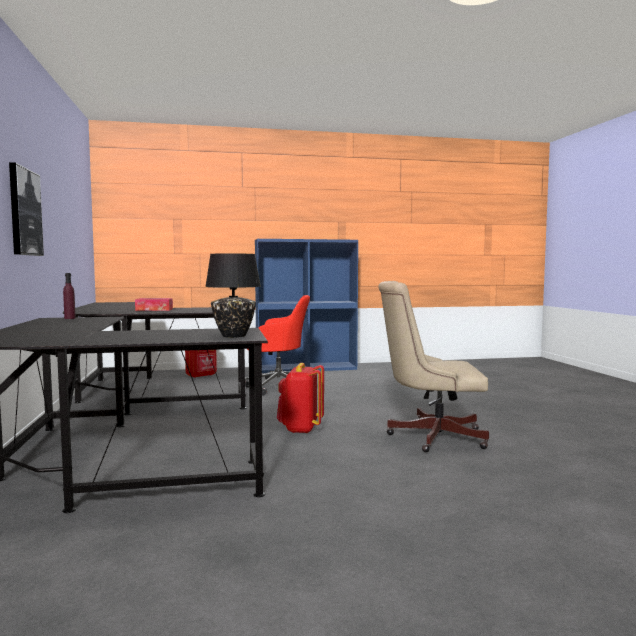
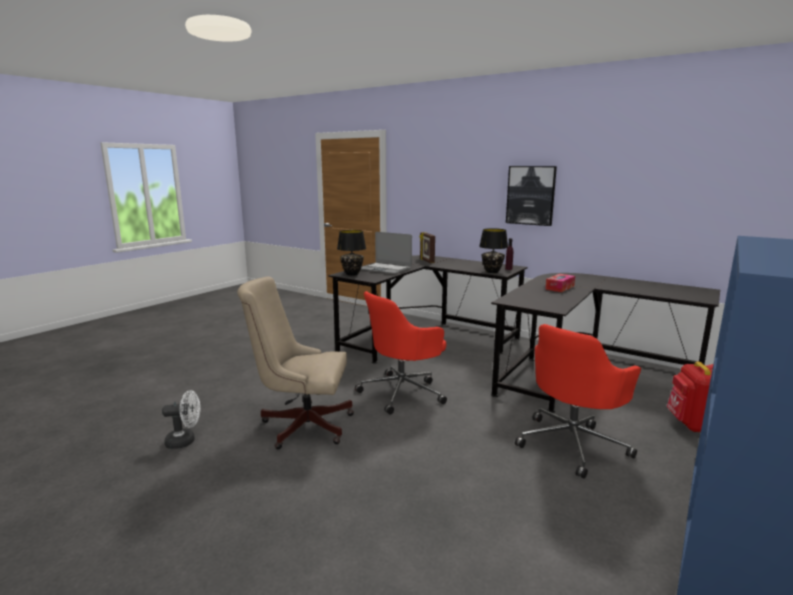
camera: 135 degrees right, 10 degrees up
red backpack [277,363,324,434] -> red office chair [355,291,447,415]
beige office chair [378,281,489,452] -> beige office chair turned 135 degrees counterclockwise [237,276,354,449]
none -> white fan [162,390,200,449]
none -> laptop [361,232,412,274]
none -> picture frame [419,232,435,263]
none -> black table lamp [479,228,508,273]

